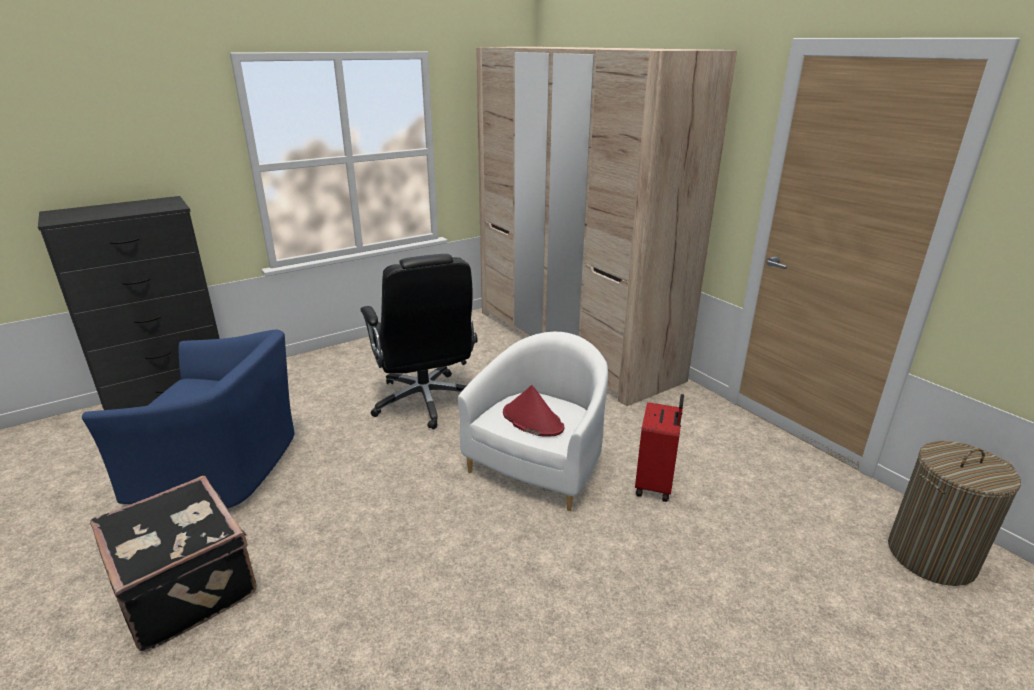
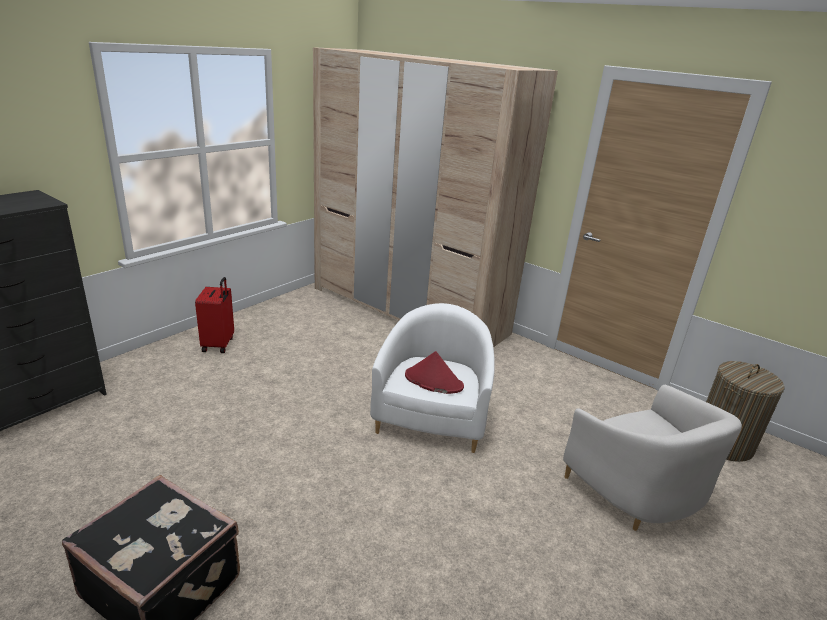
camera: 20 degrees left, 0 degrees up
blue armchair [82,330,294,508] -> none
black office chair [360,254,478,430] -> none
red suitcase [635,394,684,502] -> red suitcase moved to [195,277,234,353]
none -> white armchair [563,385,742,531]

